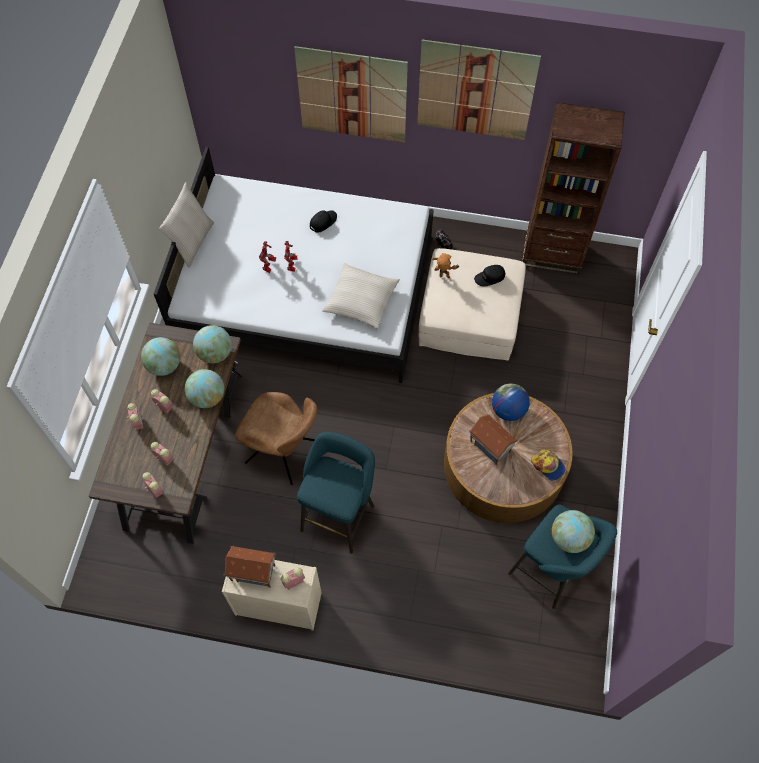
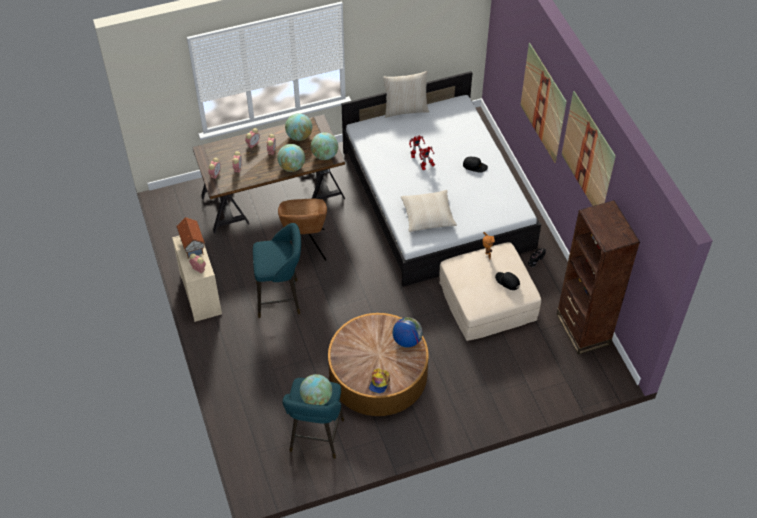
camera: 60 degrees right, 10 degrees down
toy house [469,414,518,465] -> none

